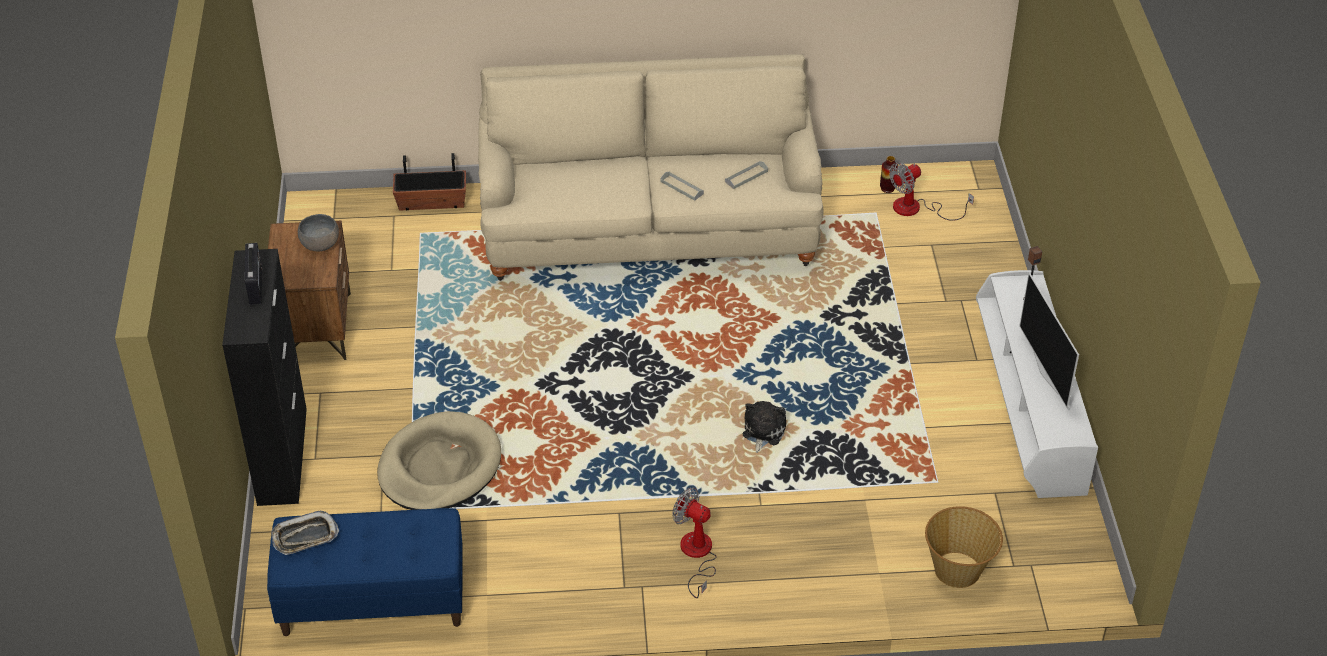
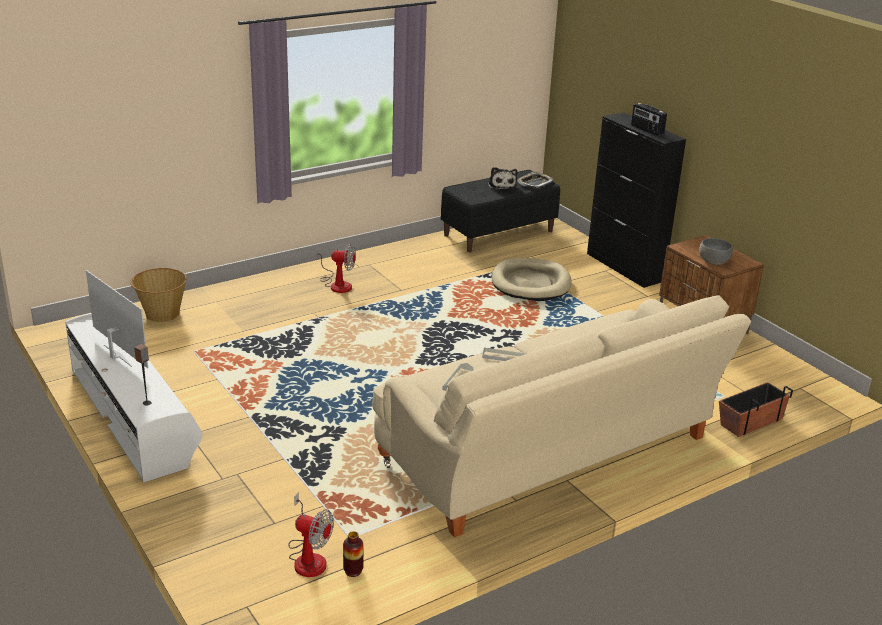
camera: 150 degrees right, 15 degrees down
blue bench [267,508,463,636] -> black bench [441,170,560,252]
plush toy [743,401,786,453] -> plush toy moved to [488,167,517,190]
fan [889,162,974,221] -> fan turned 90 degrees clockwise [288,492,334,577]

